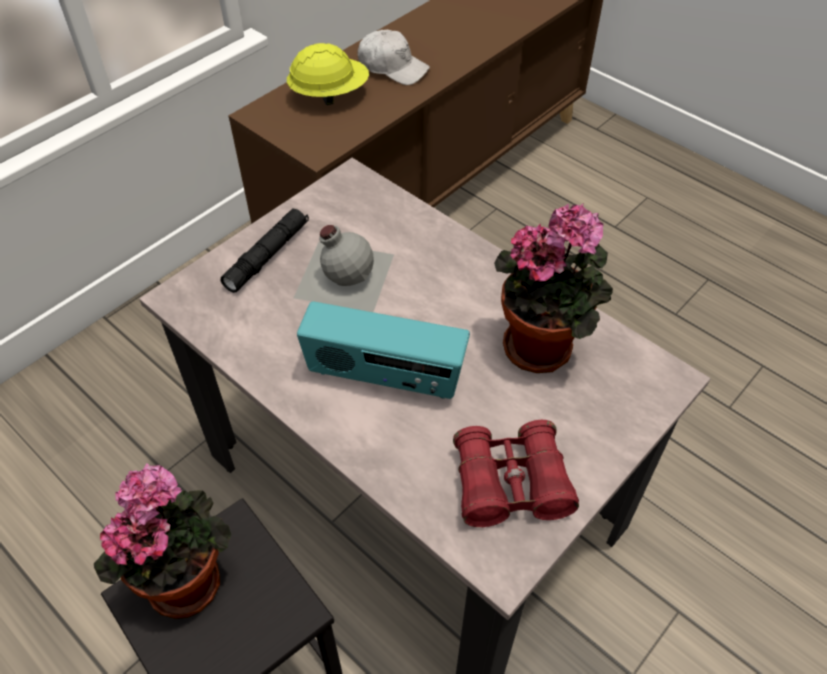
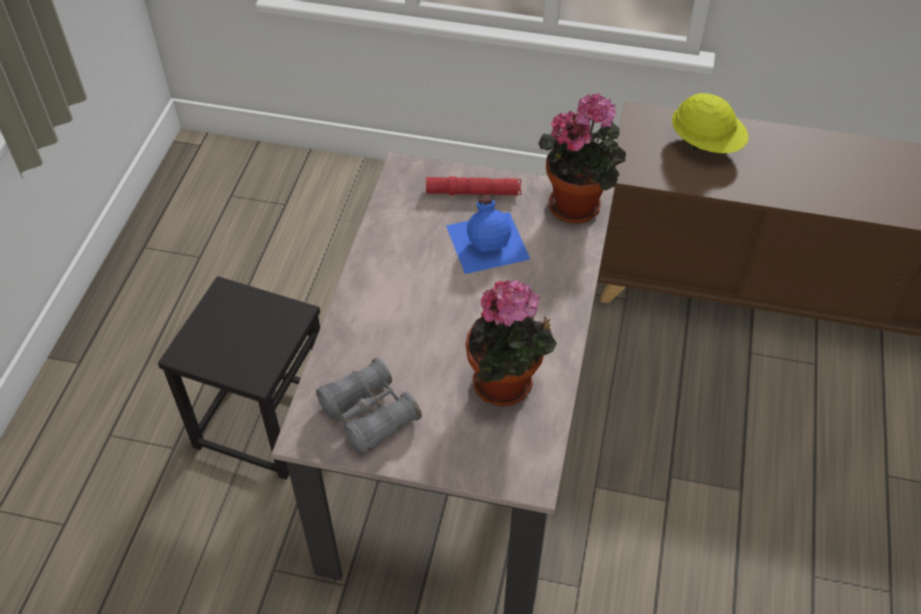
camera: 60 degrees right, 0 degrees up
potted plant [94,463,231,619] -> potted plant moved to [538,94,626,224]
black flashlight [221,208,309,293] -> red flashlight [426,176,521,196]
grey bottle [294,225,394,312] -> blue bottle [446,197,530,274]
radio [297,301,470,399] -> none
white cap [357,30,430,85] -> none
red binoculars [453,420,579,527] -> grey binoculars [316,358,422,456]

